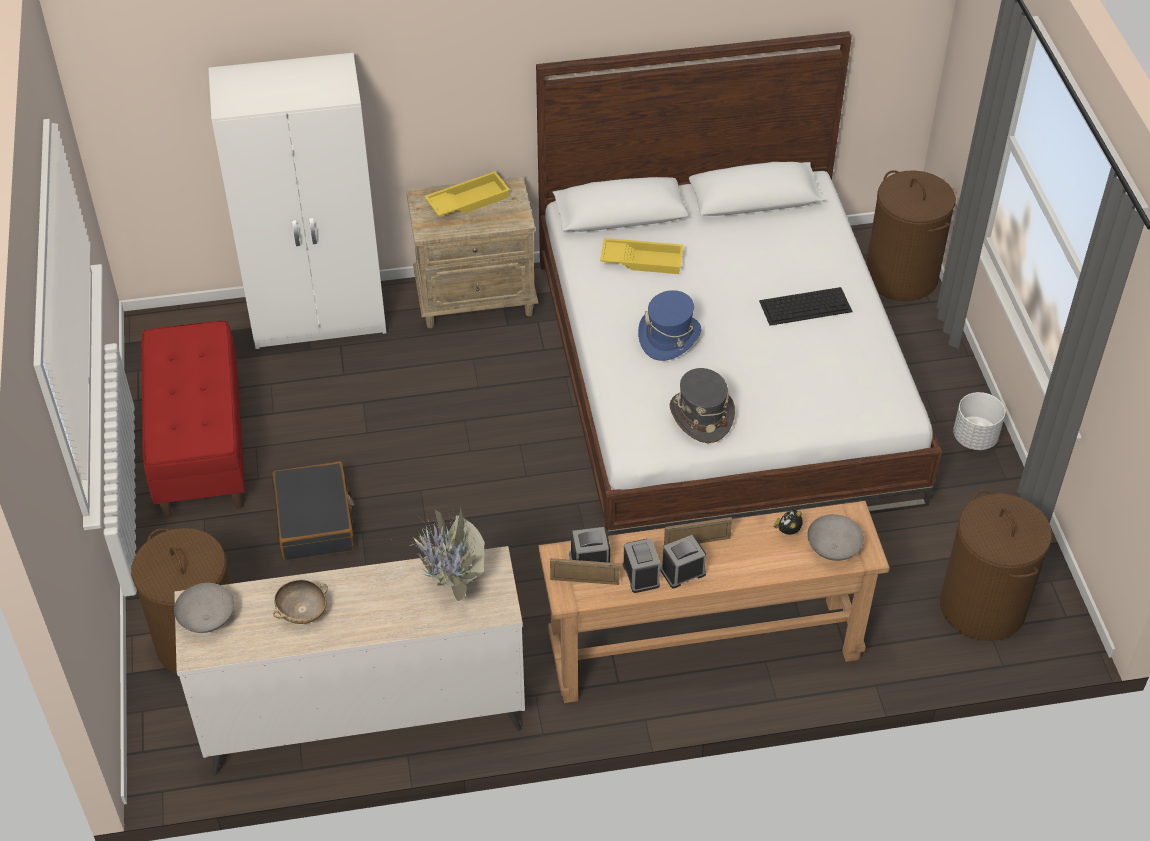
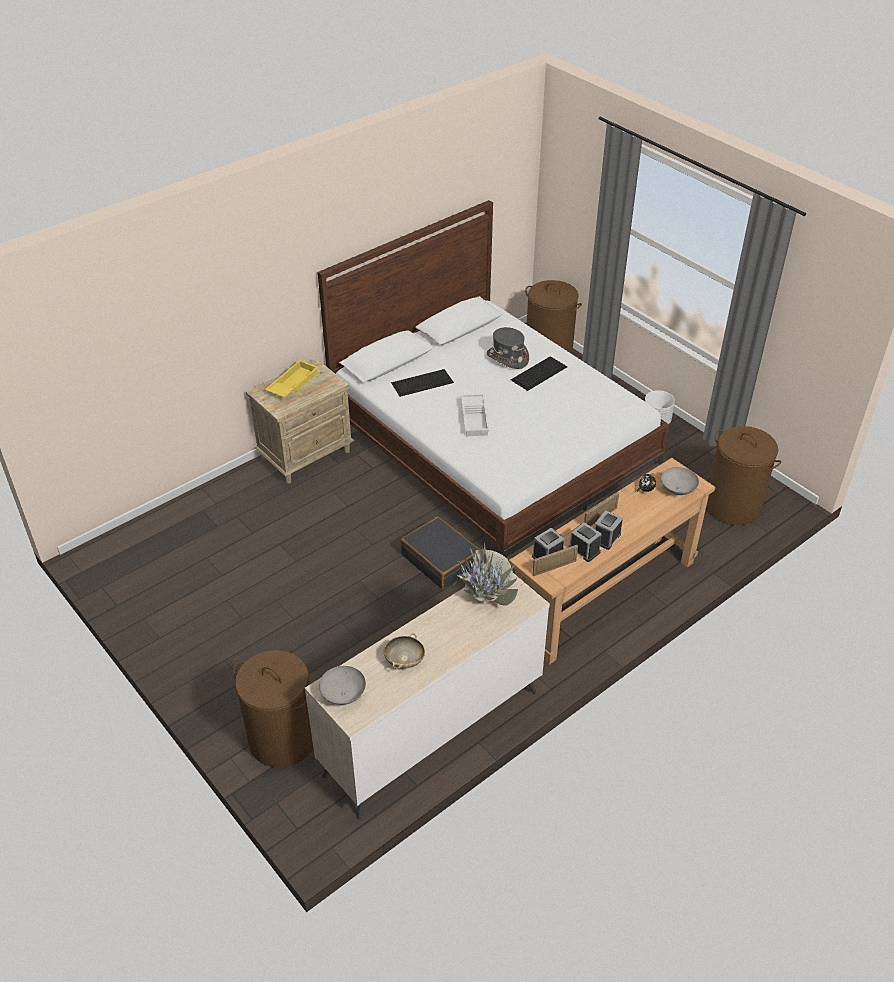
camera: 30 degrees left, 5 degrees down
red bench [141,320,245,518] -> none
white wardrobe [208,53,386,349] -> none
black suitcase [272,462,355,560] -> black suitcase moved to [400,517,480,589]
yellow tray [600,238,684,274] -> keyboard [391,369,454,397]
blue hat [638,290,701,361] -> white tray [461,394,490,436]
grey hat [670,368,735,443] -> grey hat moved to [487,327,529,369]

